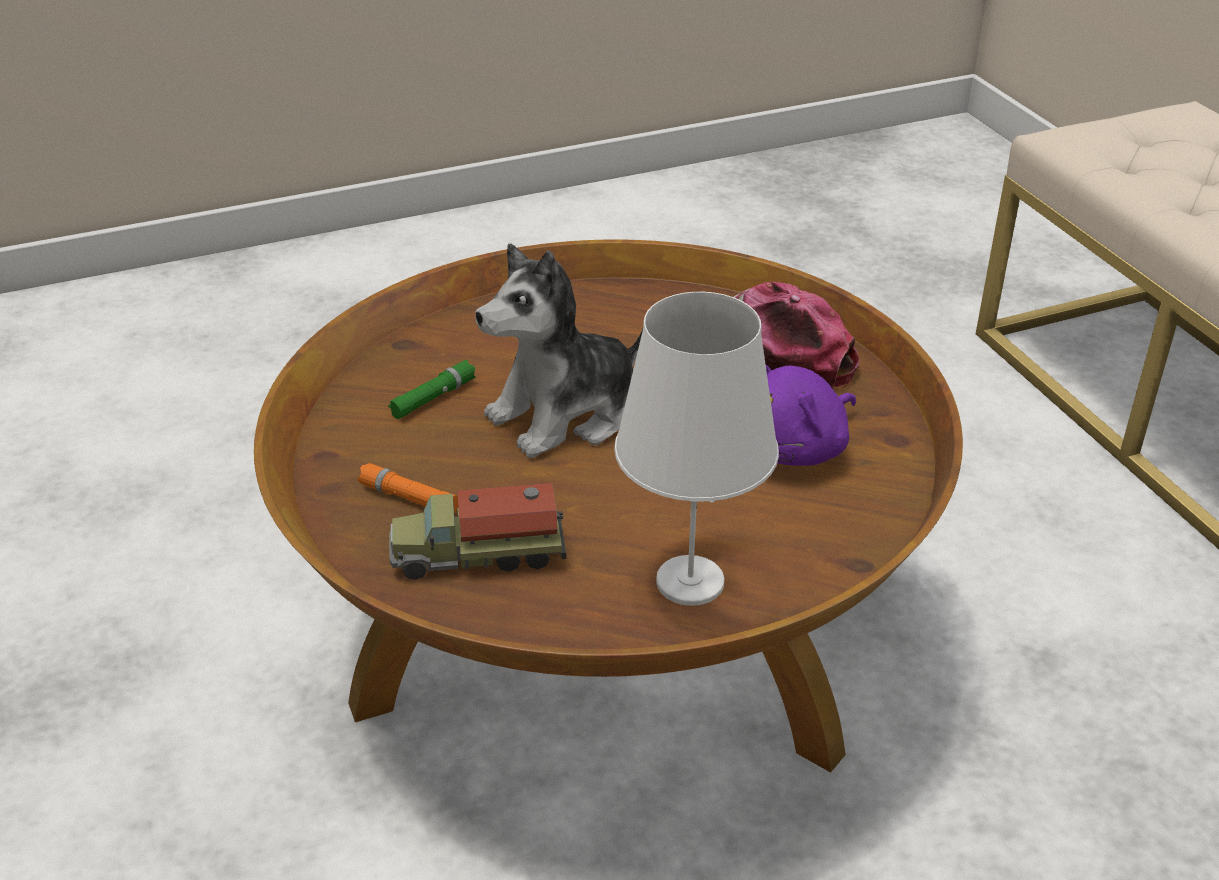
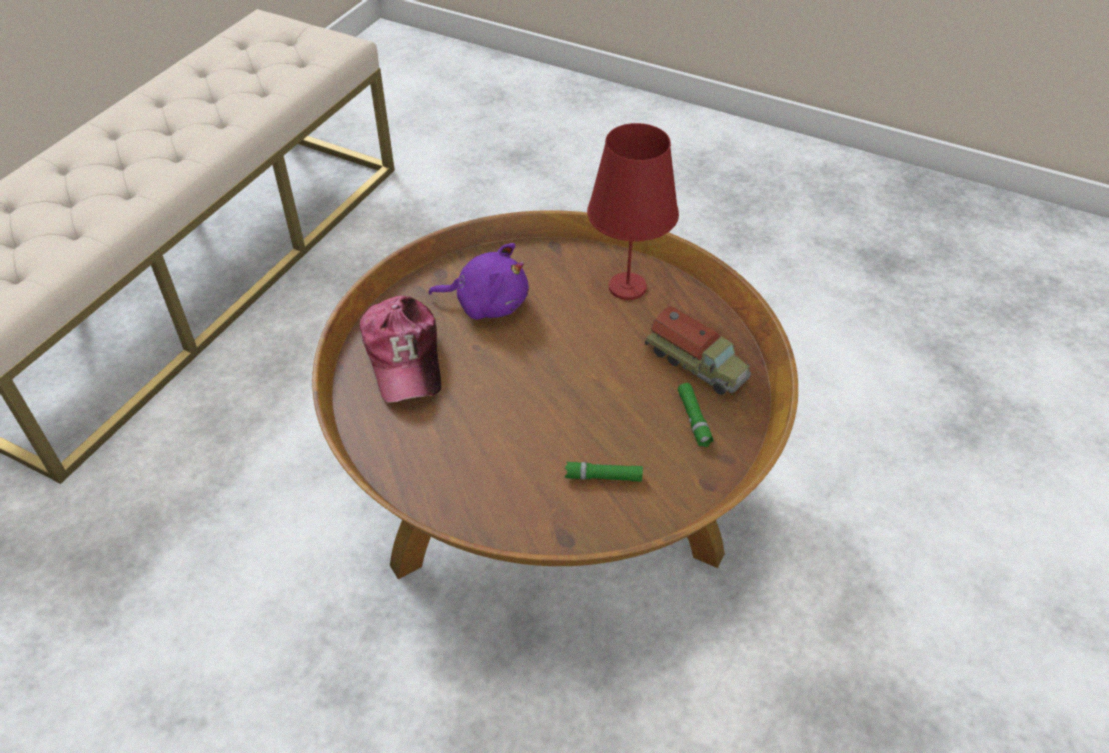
camera: 130 degrees left, 10 degrees up
orange flashlight [357,463,458,513] -> green flashlight [678,383,714,447]
plush toy [475,244,643,458] -> none
white table lamp [614,292,779,606] -> red table lamp [587,123,679,300]

